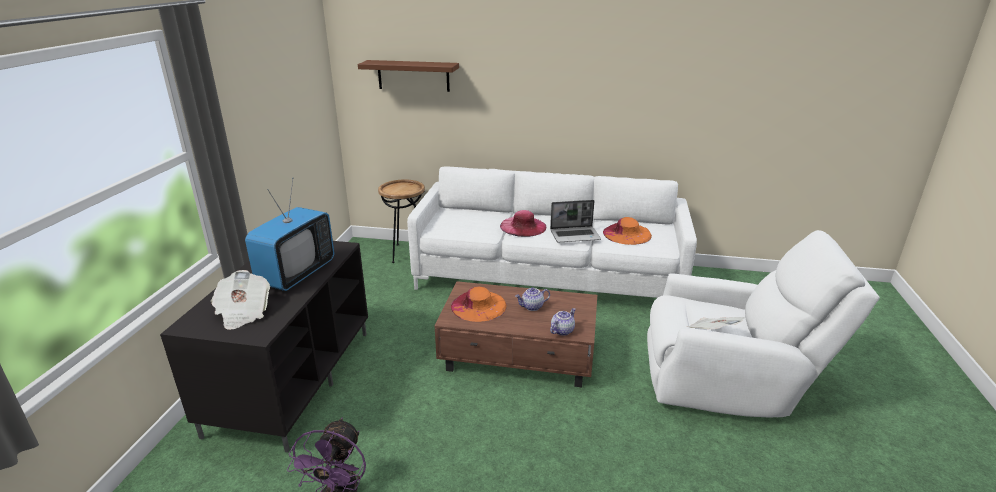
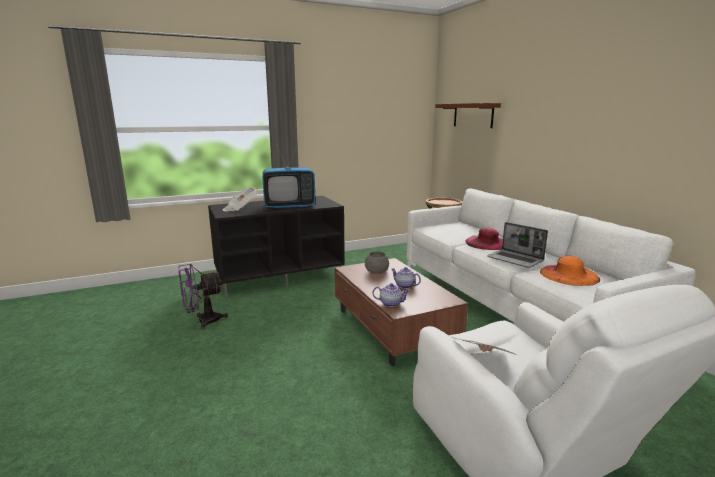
camera: 55 degrees right, 10 degrees down
orange hat [451,287,507,322] -> grey bowl [365,251,389,273]

